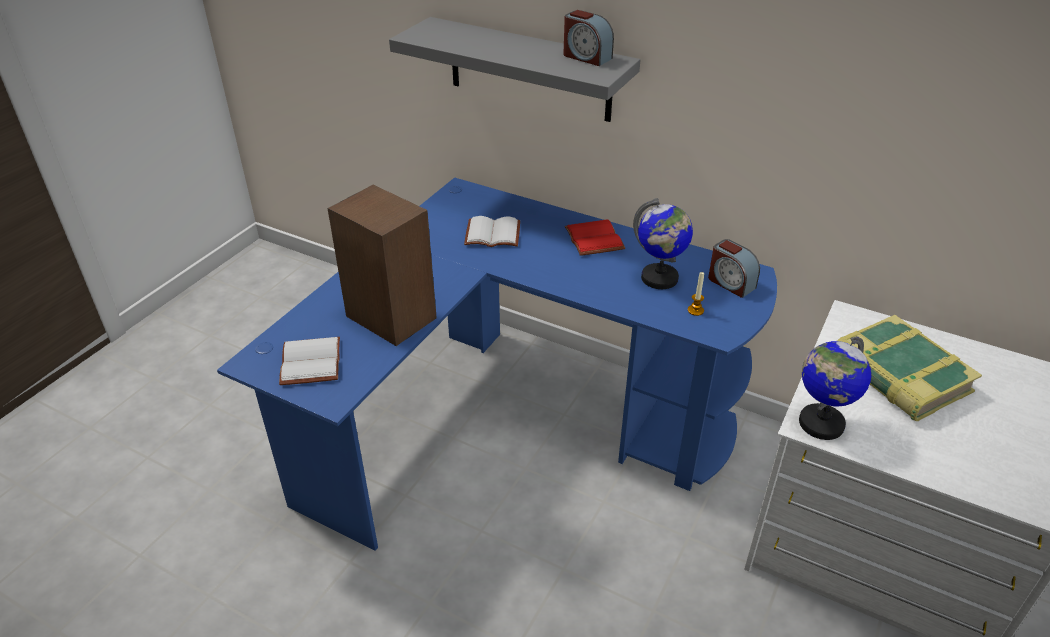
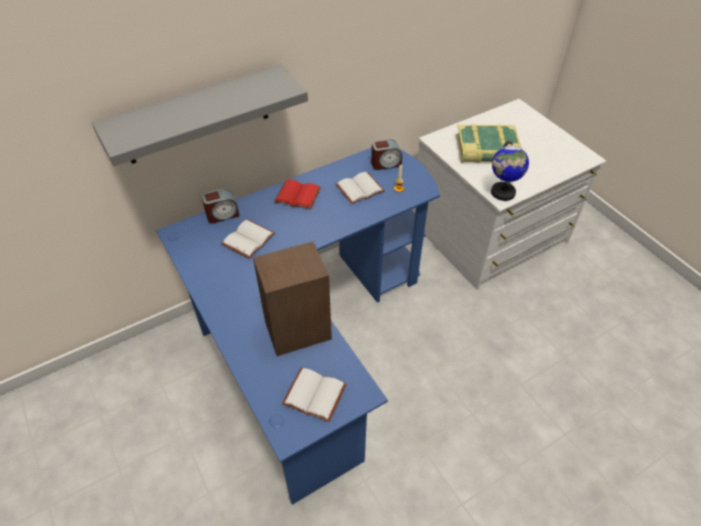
camera: 60 degrees left, 10 degrees up
alarm clock [564,10,614,66] -> alarm clock moved to [201,189,239,224]
globe [633,198,693,289] -> white book [336,172,384,204]

